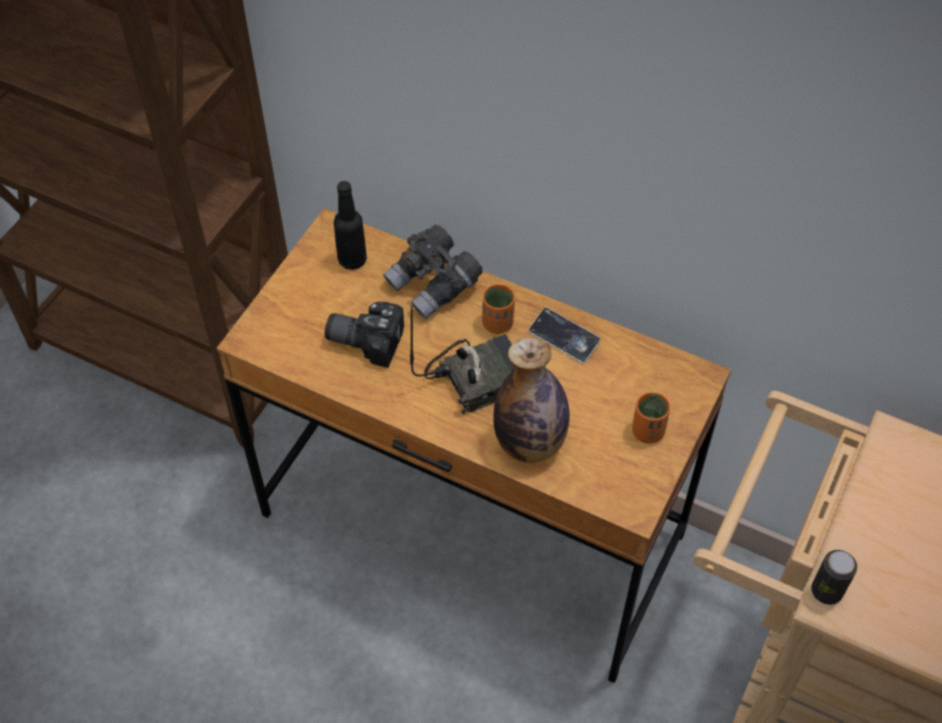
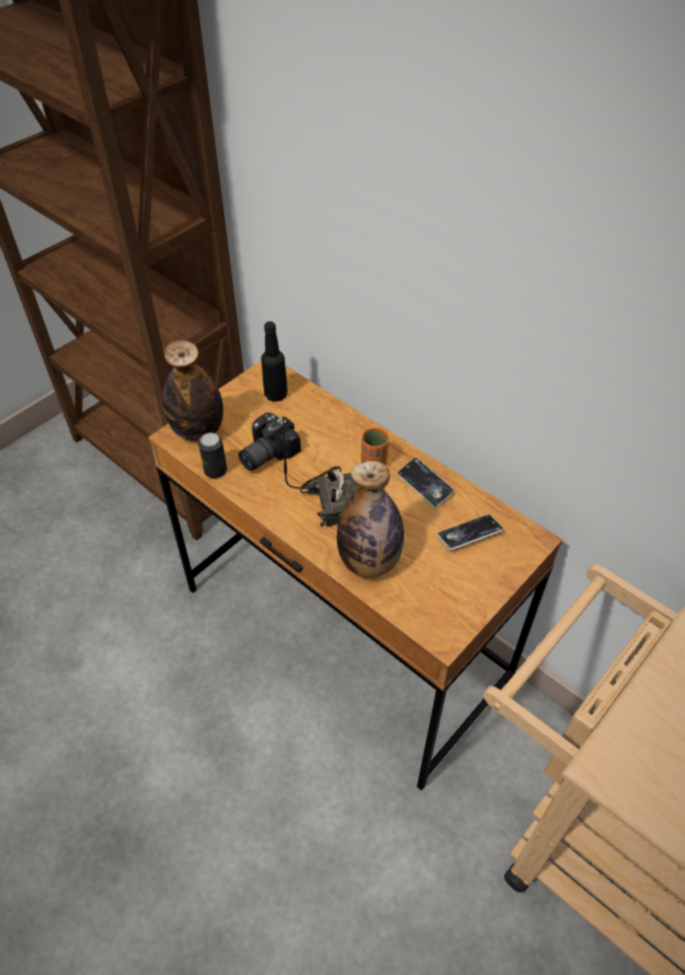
camera: 15 degrees right, 5 degrees down
camera [325,302,404,368] -> camera turned 75 degrees counterclockwise [238,412,301,471]
grey binoculars [383,225,483,319] -> none
orange cup [632,392,670,444] -> none
can [811,550,857,605] -> can moved to [198,433,227,478]
none -> bottle [162,340,223,441]
none -> phone [437,514,504,550]

